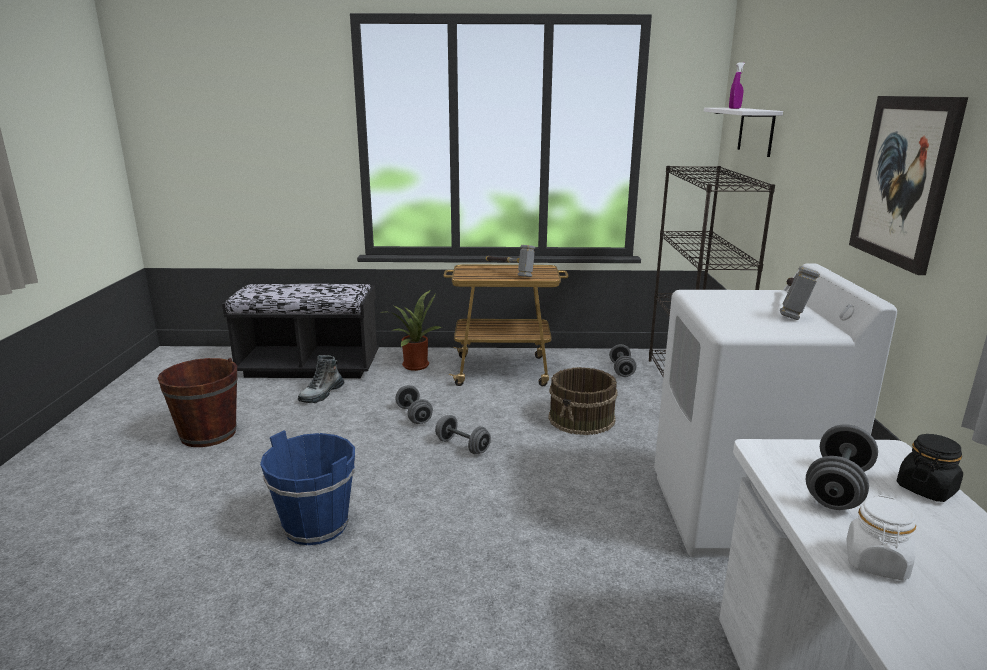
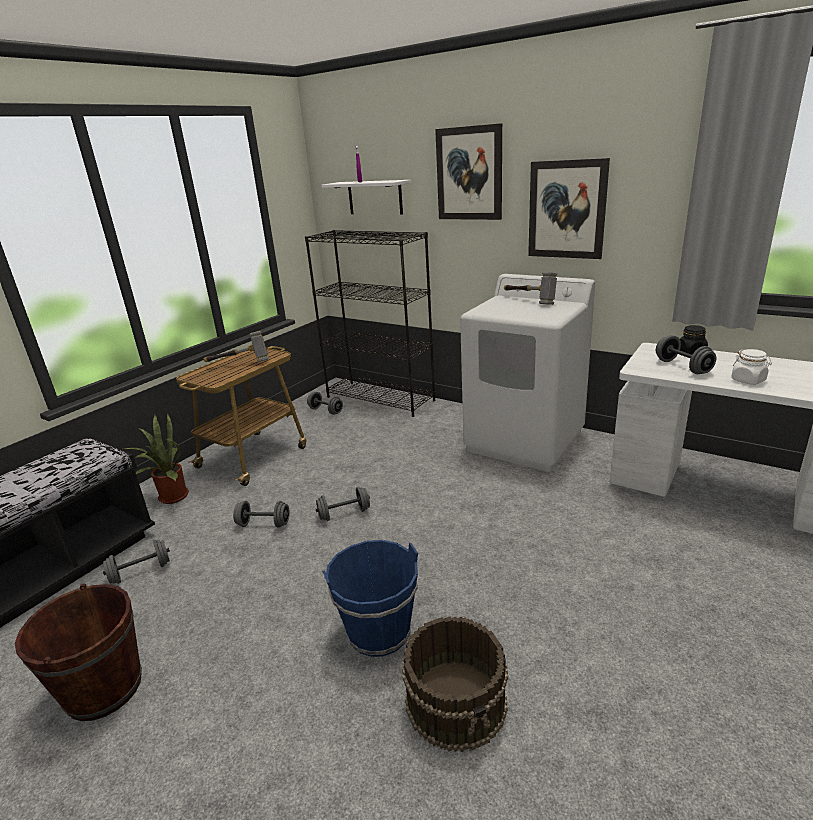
camera: 55 degrees left, 5 degrees up
boot [298,355,344,403] -> grey dumbbell [103,540,170,584]
brown bucket [548,367,618,435] -> brown bucket moved to [402,616,508,752]
none -> picture [435,123,502,220]

